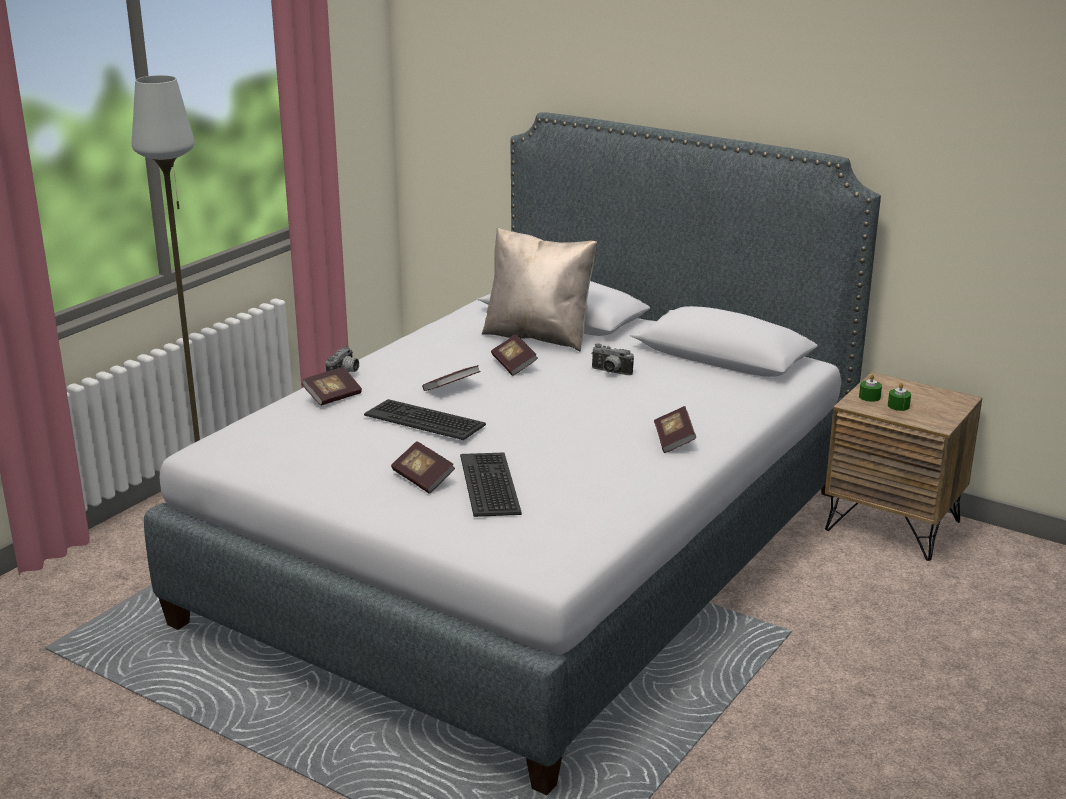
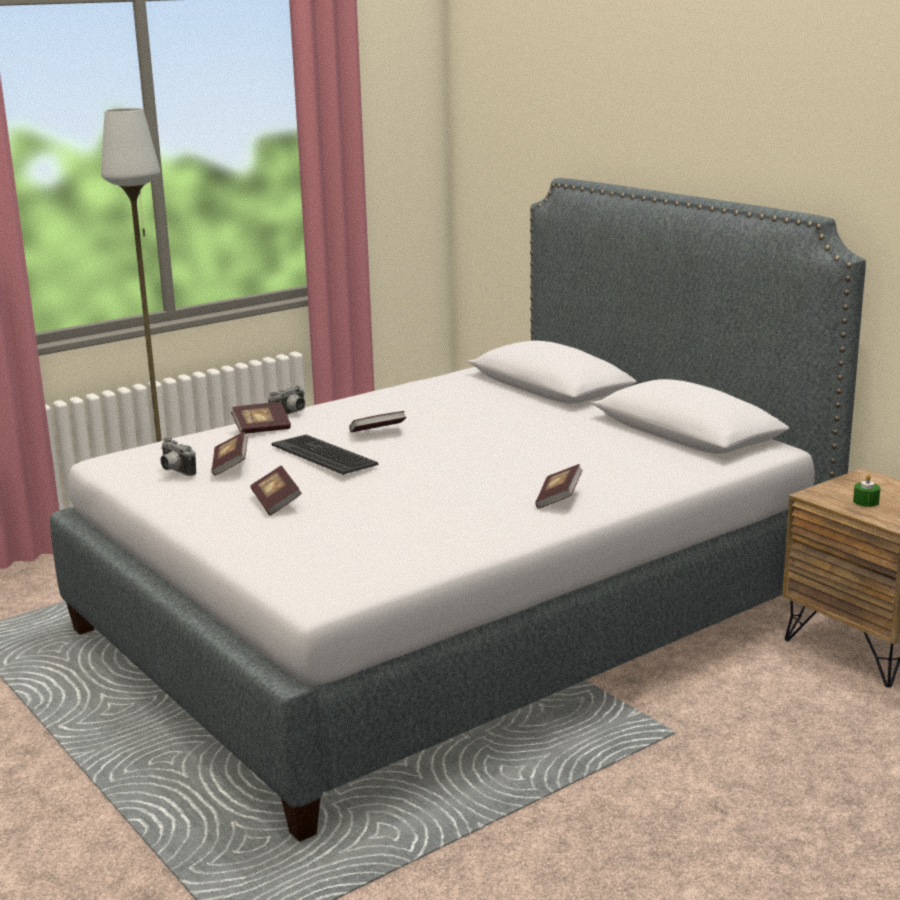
camera: 20 degrees right, 5 degrees down
keyboard [460,452,522,517] -> none
beige pillow [482,228,597,352] -> none
book [491,334,538,376] -> book moved to [211,431,248,476]
camera [591,343,634,375] -> camera moved to [160,437,196,476]
green candle [859,374,882,402] -> none

